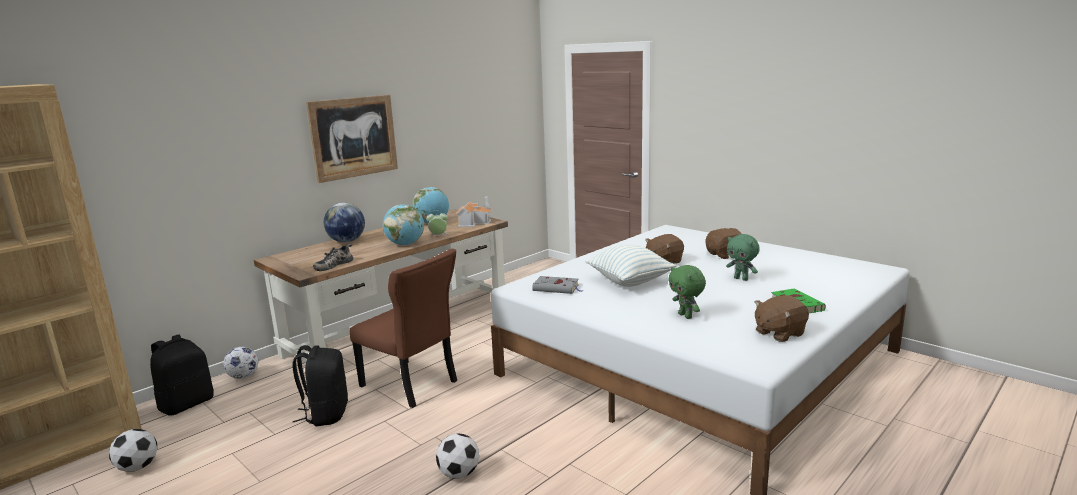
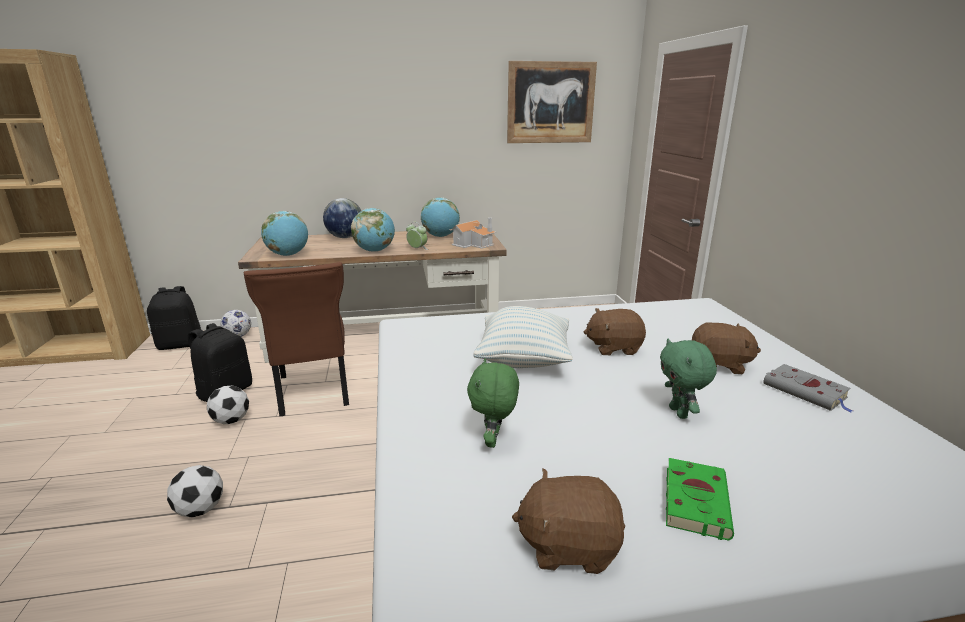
camera: 35 degrees right, 5 degrees up
football [109,429,157,472] -> football moved to [207,386,249,424]
picture [306,95,398,183] -> picture moved to [507,61,597,143]
shoe [313,244,353,271] -> globe [261,211,308,256]
grey book [532,276,583,294] -> grey book moved to [763,364,853,413]

